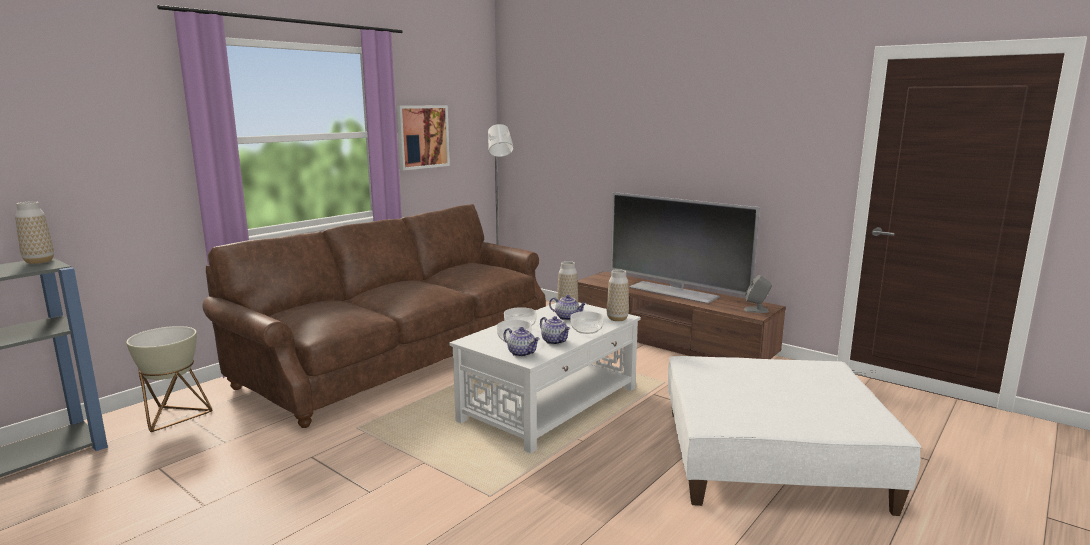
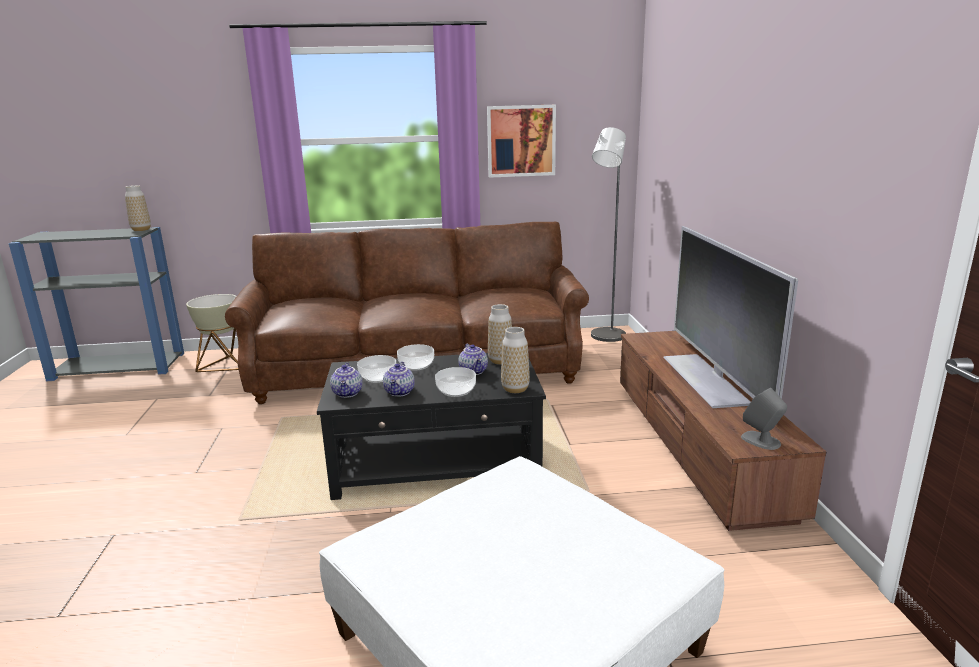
camera: 45 degrees right, 5 degrees up
white coffee table [449,302,641,454] -> black coffee table [317,353,546,500]

